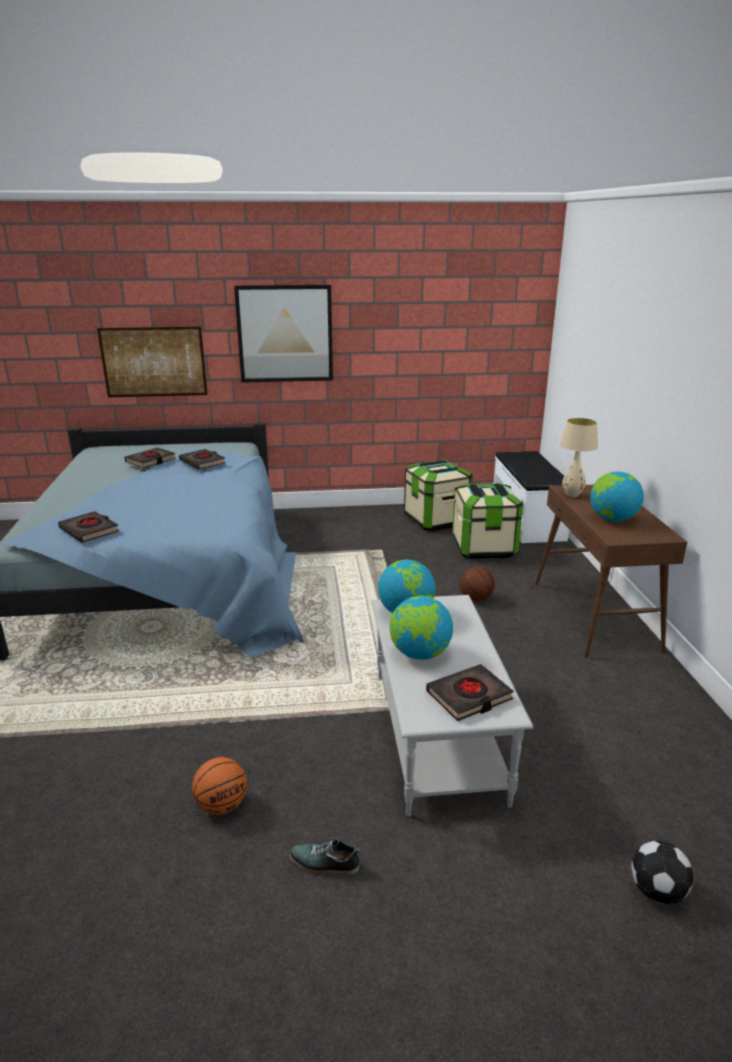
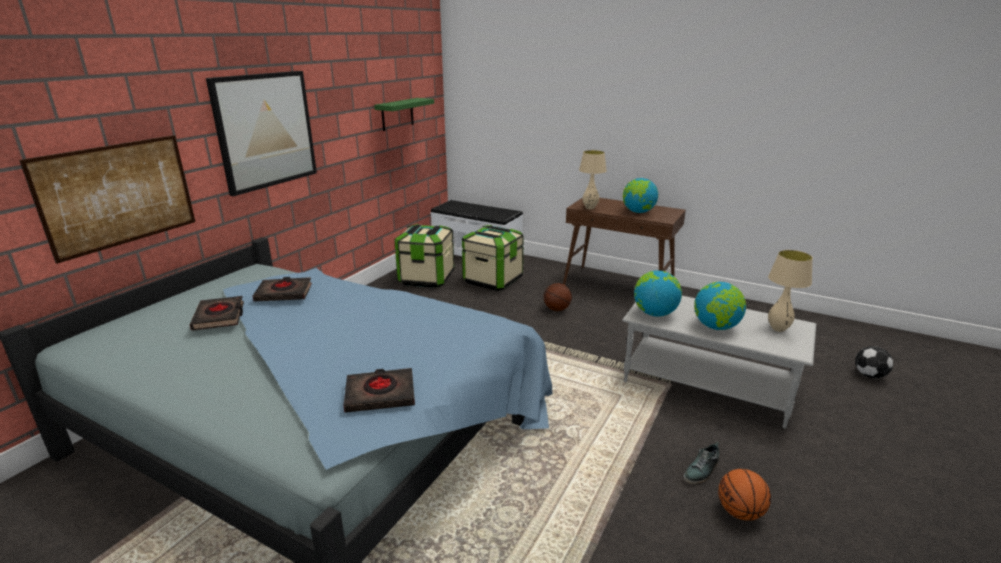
camera: 55 degrees left, 0 degrees up
shoe [289,837,360,876] -> shoe moved to [684,442,719,484]
black book [426,664,514,721] -> beige table lamp [768,250,813,332]
none -> green shelf [374,98,434,131]

